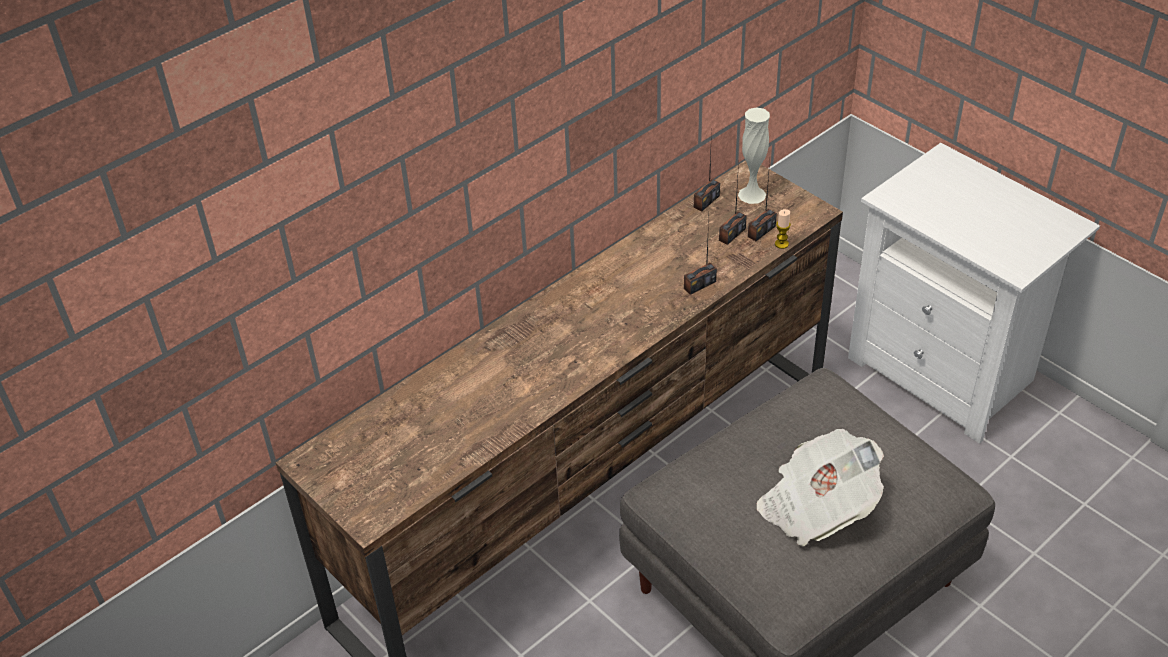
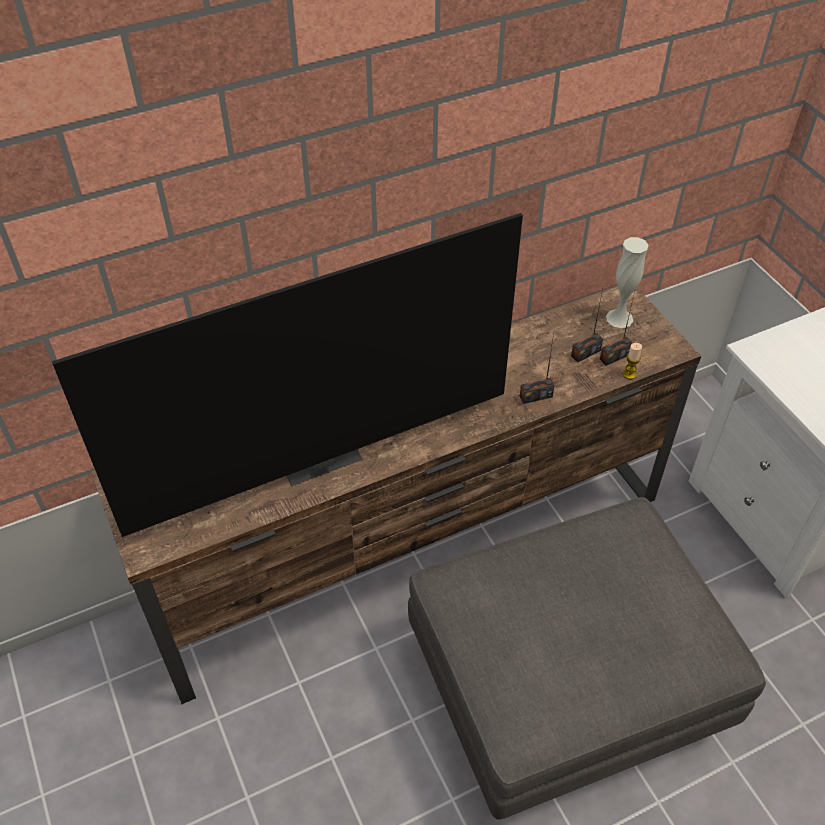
camera: 15 degrees right, 5 degrees up
radio [694,129,720,211] -> none
newspaper [757,429,884,547] -> none
none -> television [52,213,523,537]

